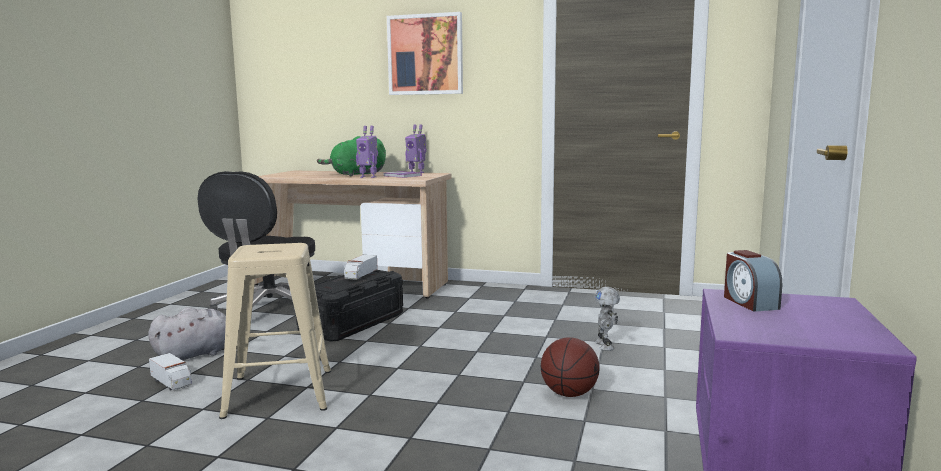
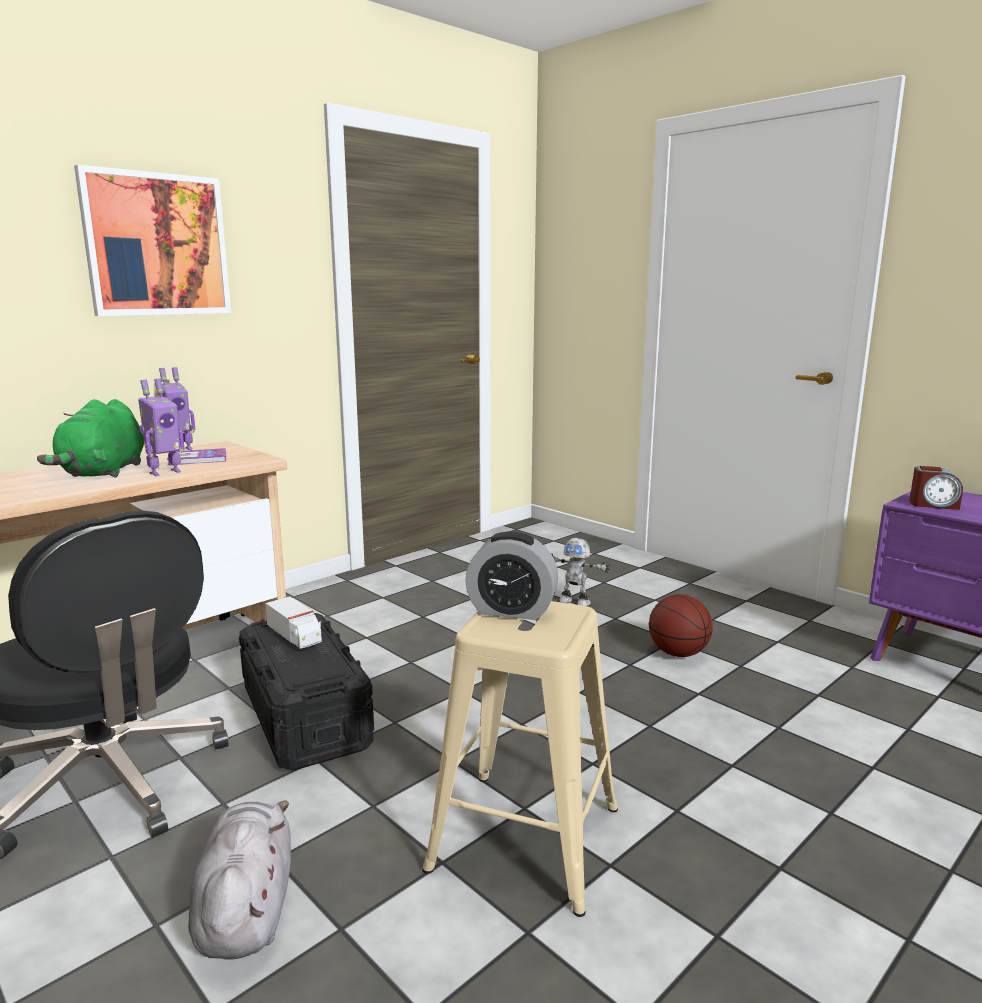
camera: 60 degrees left, 5 degrees up
toy truck [149,353,192,390] -> none
none -> alarm clock [465,532,558,620]

